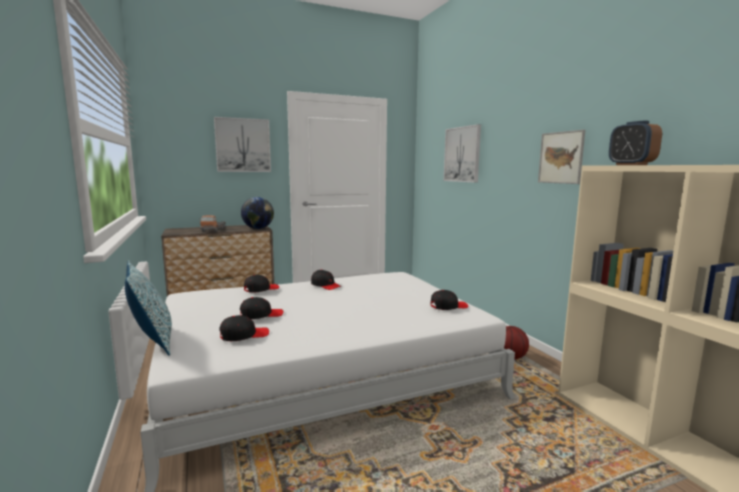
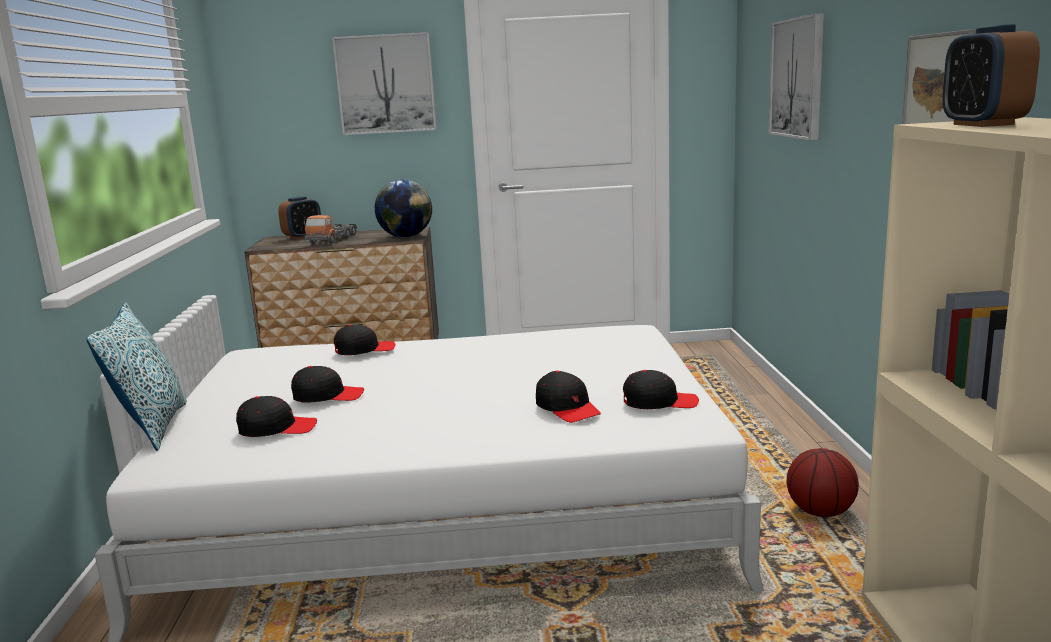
camera: 20 degrees right, 5 degrees up
black cap [311,269,341,290] -> black cap moved to [536,371,601,423]
none -> alarm clock [278,196,321,239]

